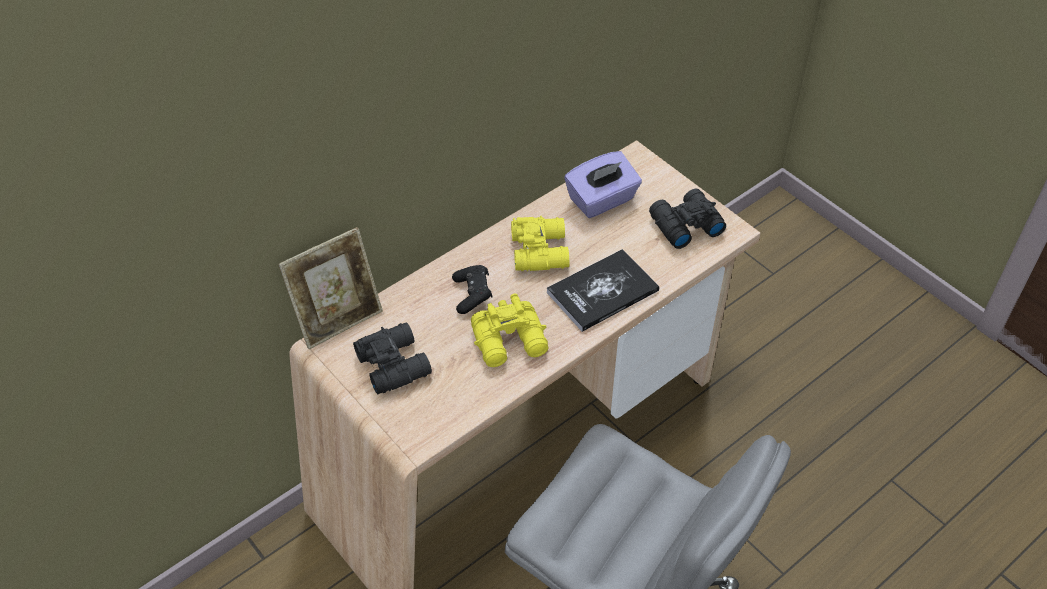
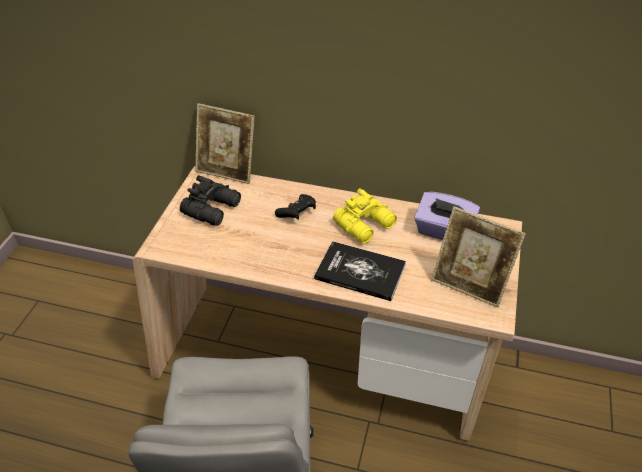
camera: 55 degrees right, 5 degrees down
yellow binoculars [471,293,548,367] -> none
black binoculars [649,189,726,249] -> picture frame [431,206,526,307]

